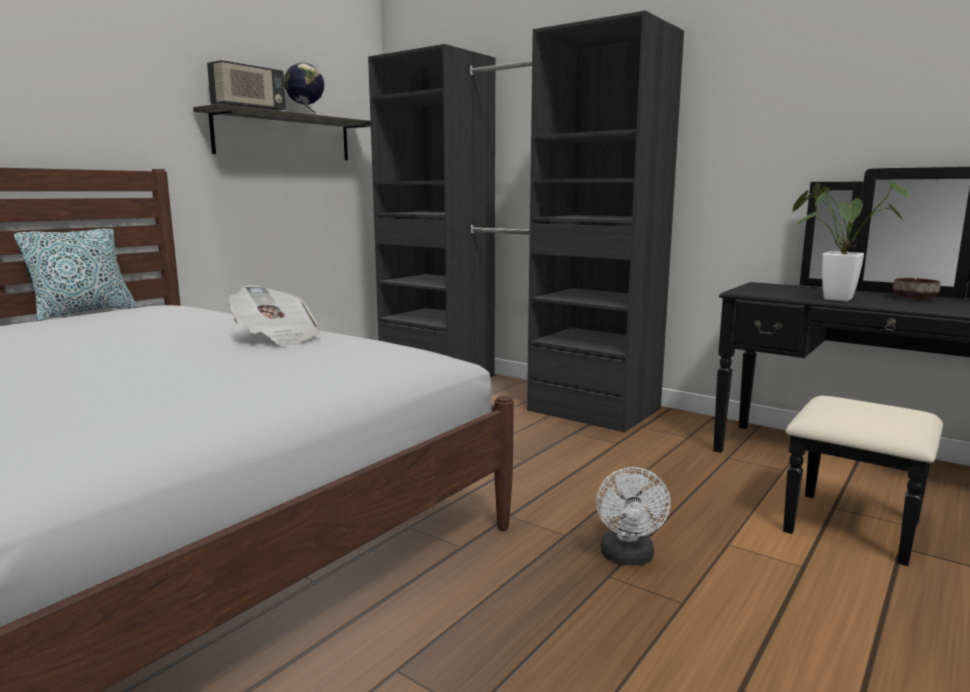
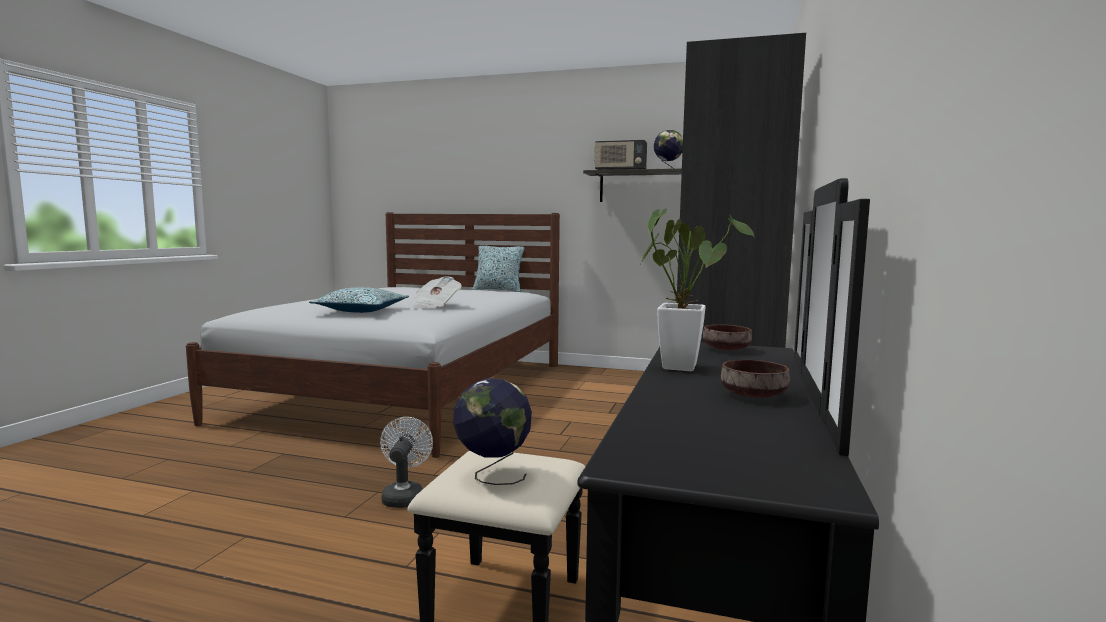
camera: 70 degrees right, 5 degrees down
white fan [596,467,671,565] -> white fan turned 105 degrees clockwise [380,417,433,508]
none -> pillow [309,287,409,313]
none -> globe [453,378,532,485]
none -> brown bowl [703,325,752,350]

